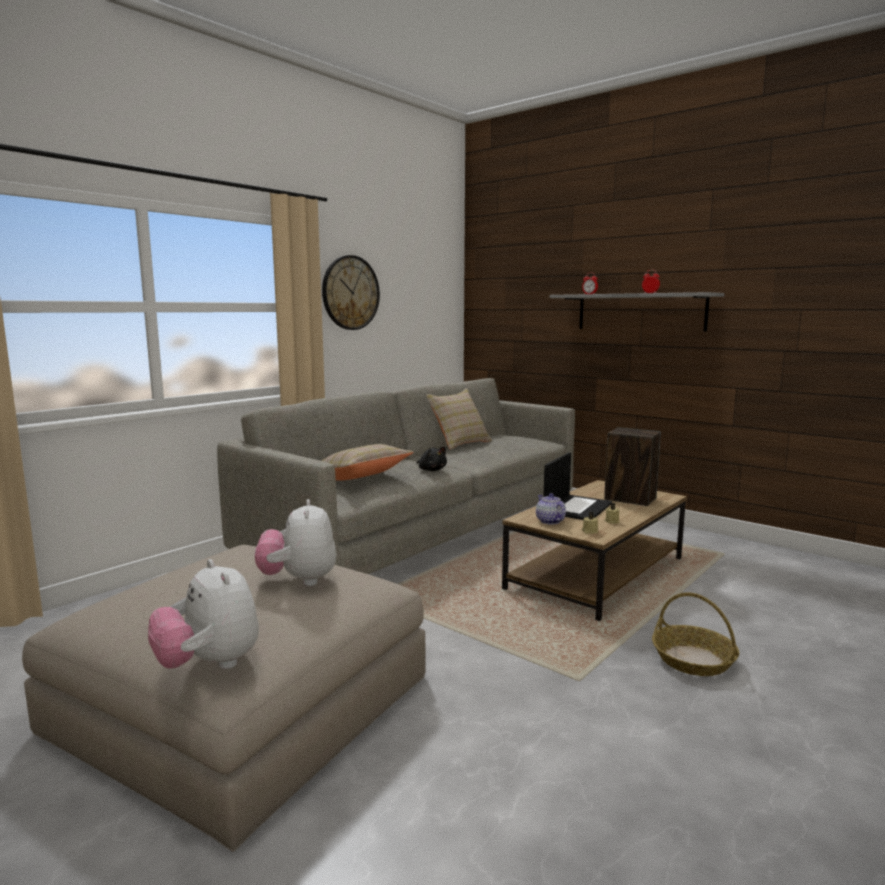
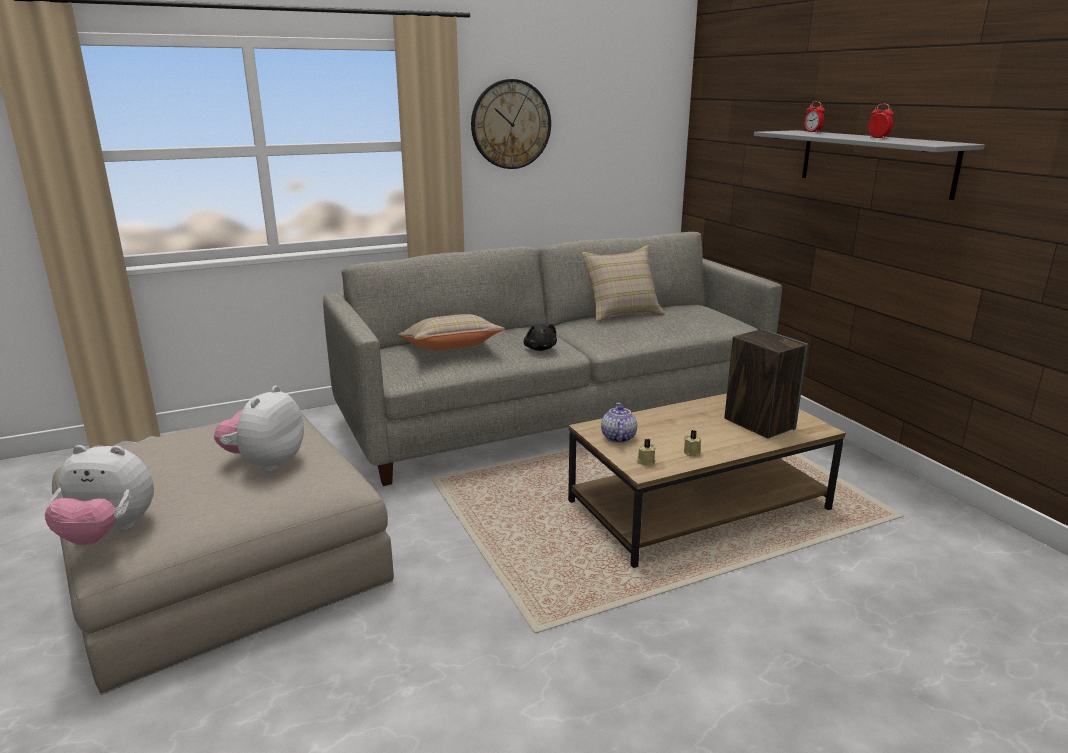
camera: 25 degrees right, 10 degrees up
plush toy [148,559,259,669] -> plush toy turned 75 degrees counterclockwise [45,445,154,545]
laptop [543,452,612,520] -> none
basket [652,592,739,676] -> none

